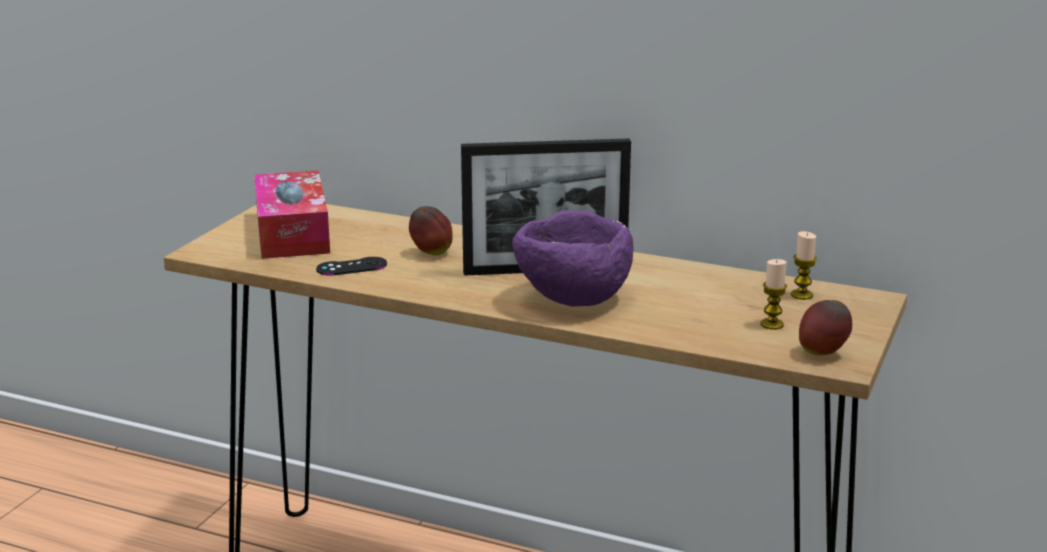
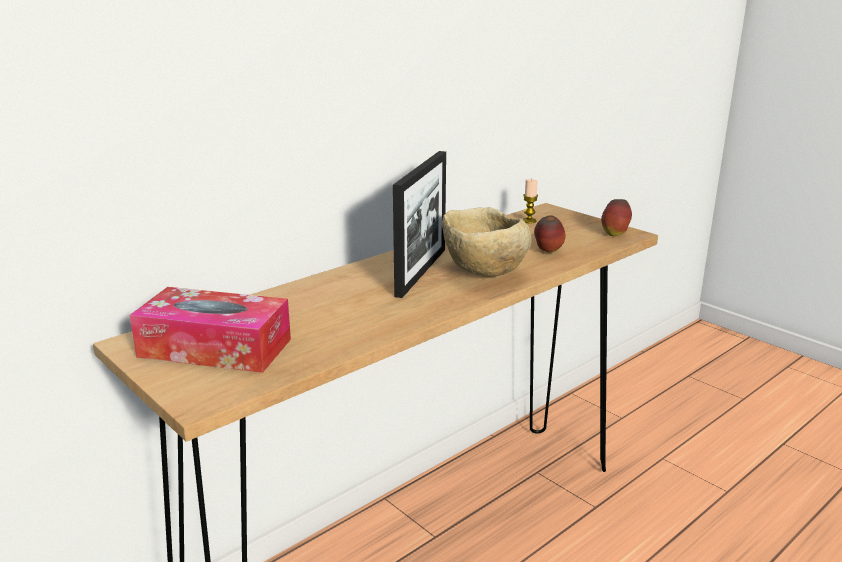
camera: 65 degrees left, 0 degrees up
black game controller [316,257,387,276] -> none
apple [409,206,453,255] -> apple moved to [534,215,566,252]
purple bowl [512,210,633,307] -> beige bowl [442,207,531,277]
candle [760,259,787,330] -> none

